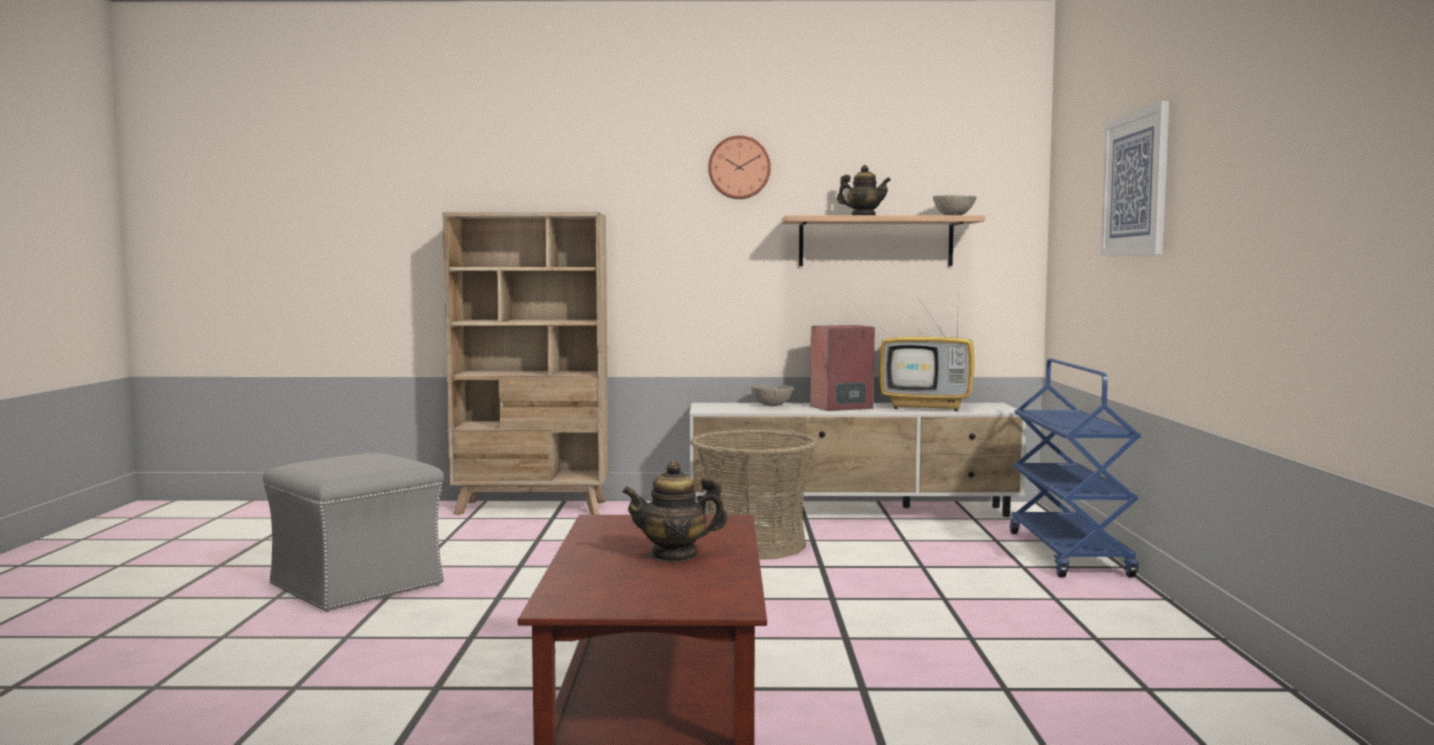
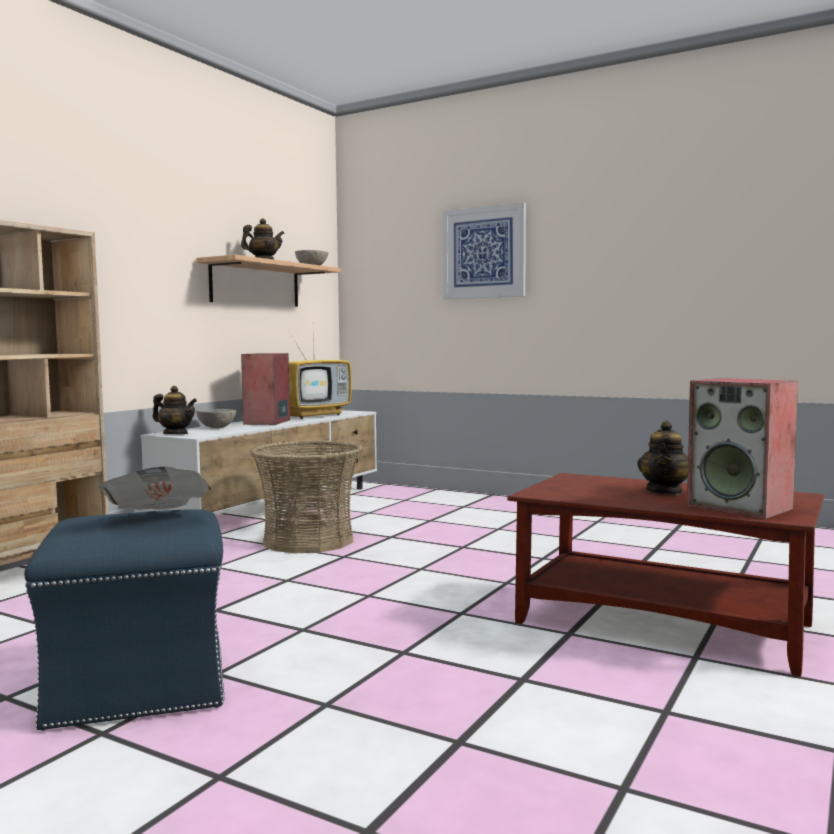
camera: 60 degrees left, 0 degrees up
grey ottoman [263,453,444,612] -> blue ottoman [24,509,225,731]
wall clock [708,135,771,199] -> none
blue cart [1010,359,1141,577] -> none
none -> newspaper [98,466,211,510]
none -> teapot [153,386,197,434]
none -> speaker [687,378,798,519]

